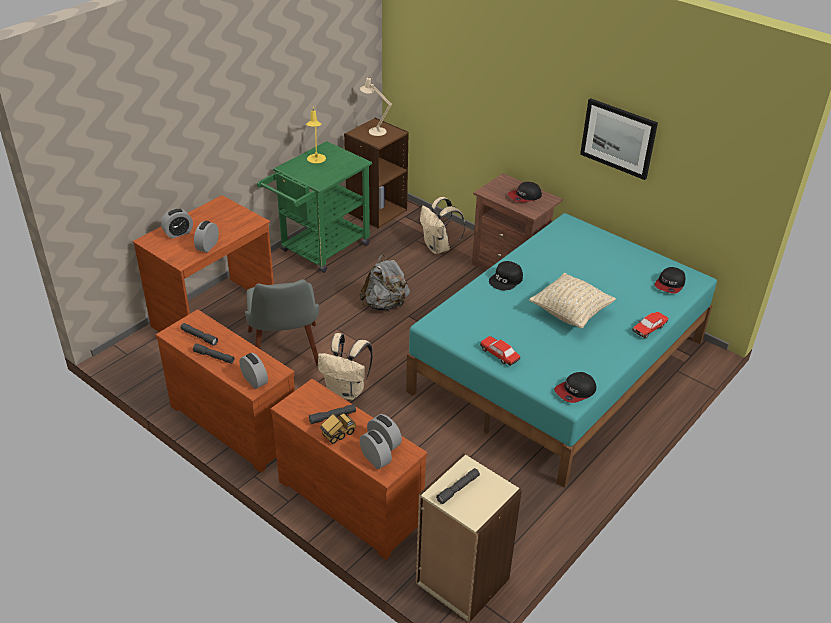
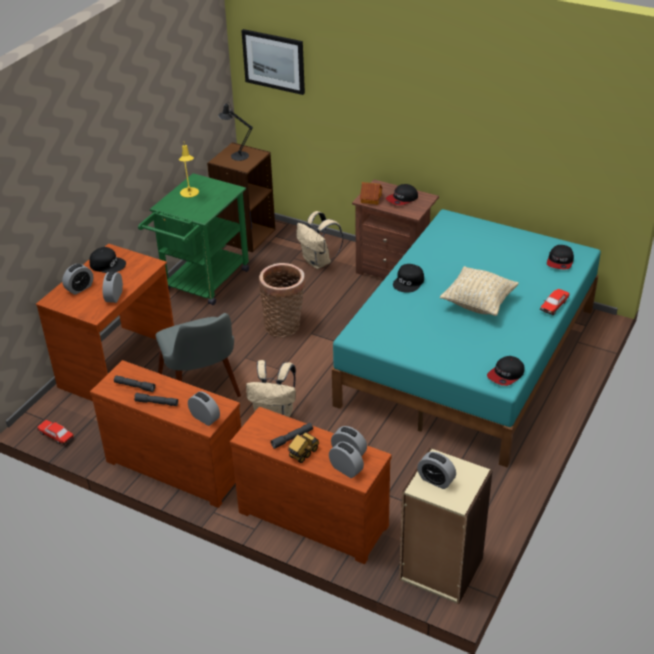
camera: 10 degrees left, 0 degrees up
beige table lamp [360,77,392,136] -> black table lamp [218,102,253,161]
grey backpack [360,255,410,310] -> basket [259,263,305,337]
grey flashlight [436,468,480,504] -> alarm clock [417,452,456,489]
toy car [480,336,520,366] -> toy car moved to [37,420,74,445]
picture [580,98,658,180] -> picture moved to [241,29,305,95]
none -> black cap [90,247,126,273]
none -> toy house [360,182,382,205]

